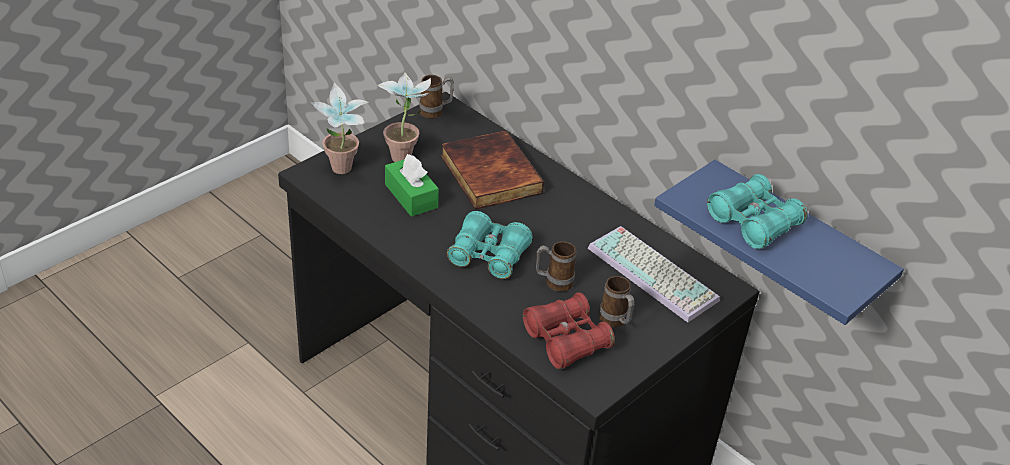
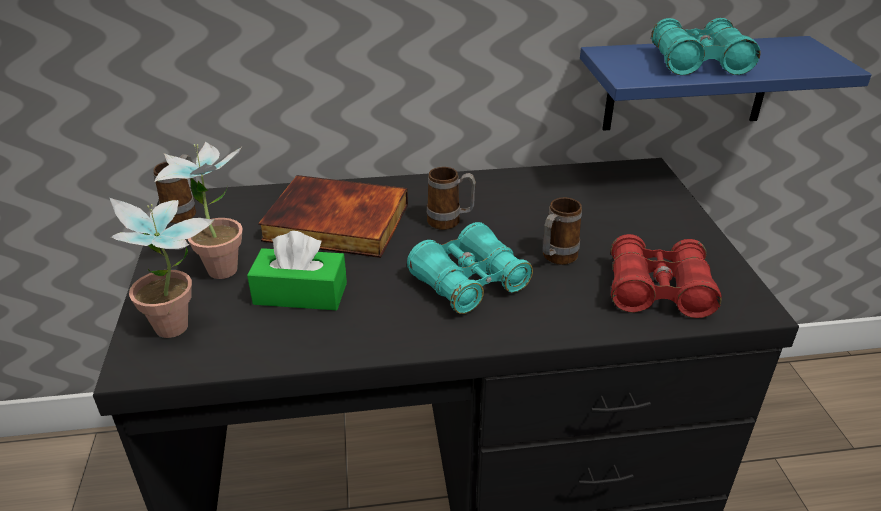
camera: 50 degrees left, 5 degrees down
keyboard [588,226,720,323] -> none
mug [599,276,634,327] -> mug moved to [427,167,476,230]

